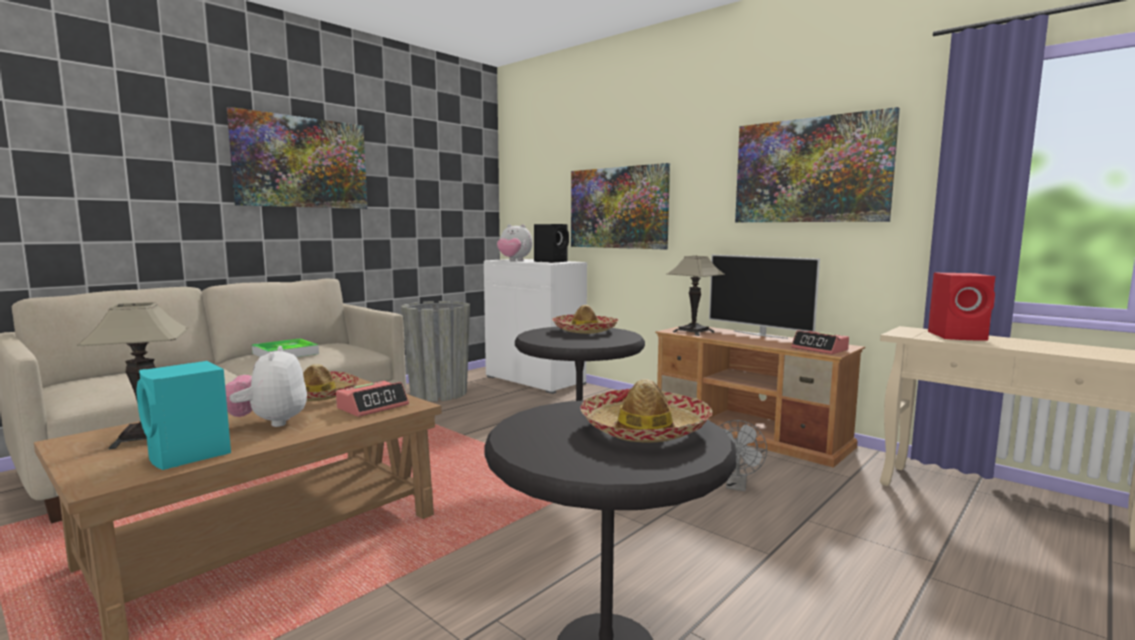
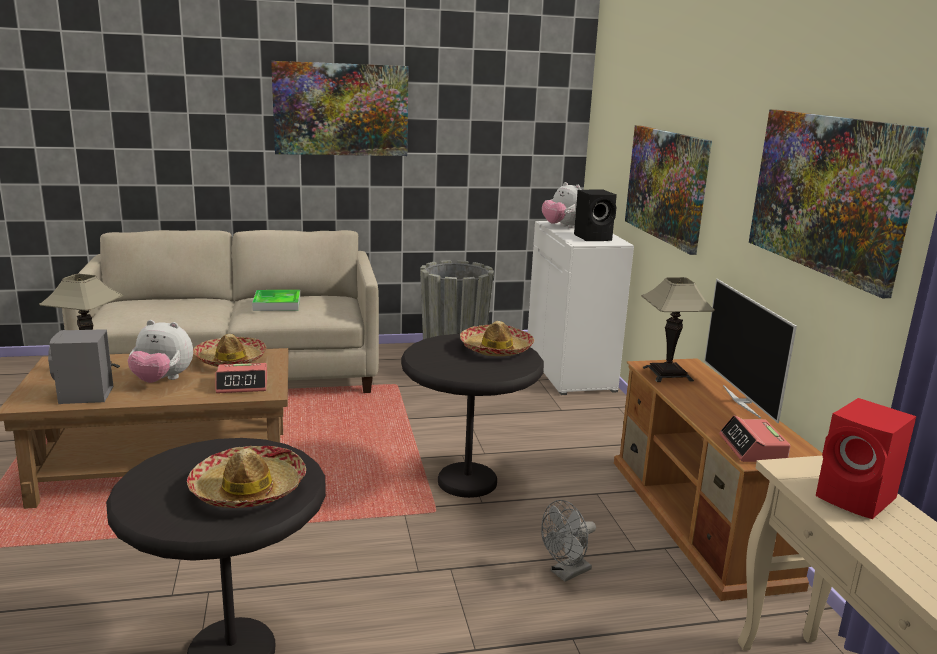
camera: 35 degrees right, 10 degrees up
turquoise speaker [137,361,231,470] -> grey speaker [48,329,113,404]
plush toy [225,346,307,427] -> plush toy turned 105 degrees counterclockwise [127,320,193,383]

